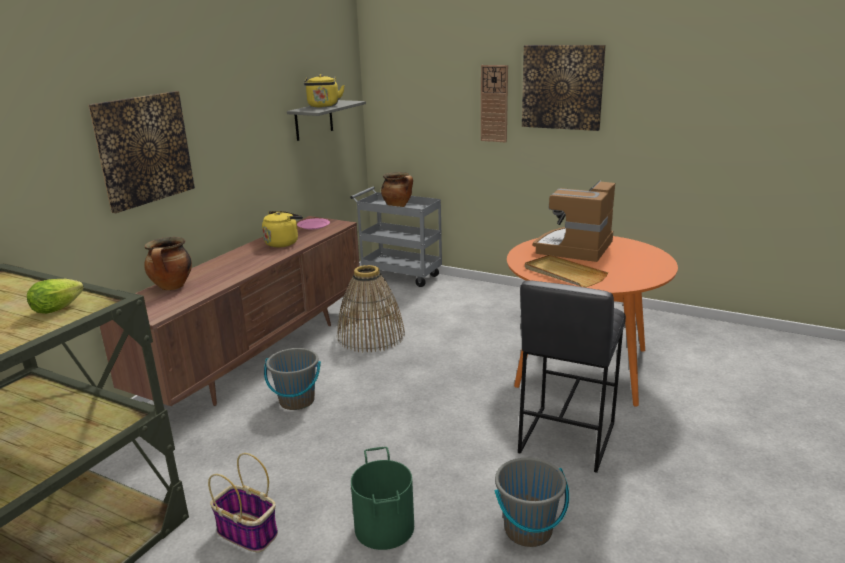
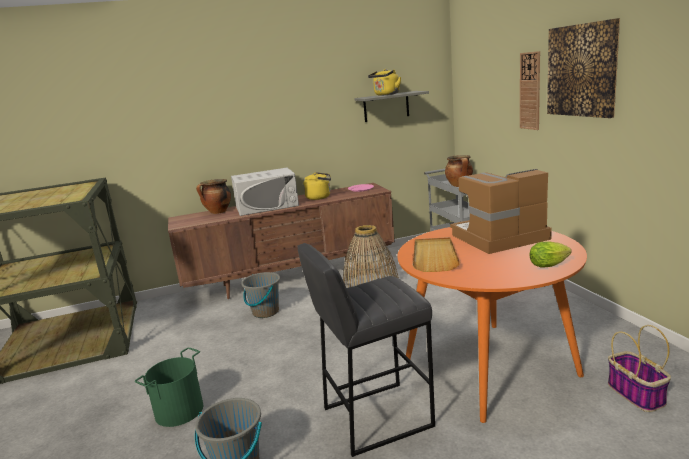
camera: 45 degrees right, 5 degrees down
lettuce [27,279,84,314] -> lettuce moved to [529,241,572,268]
picture [88,91,195,213] -> none
basket [208,453,278,553] -> basket moved to [608,325,671,412]
none -> white microwave [231,168,299,216]

